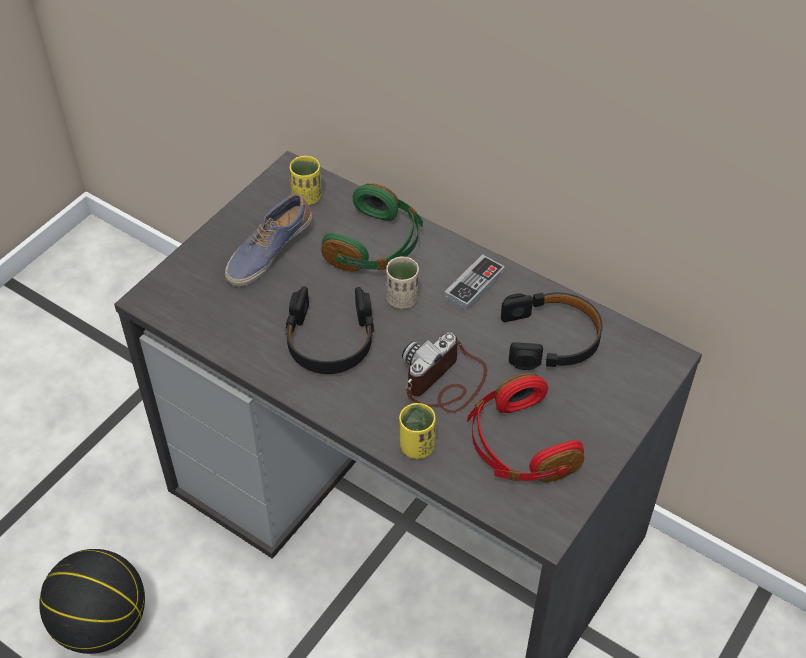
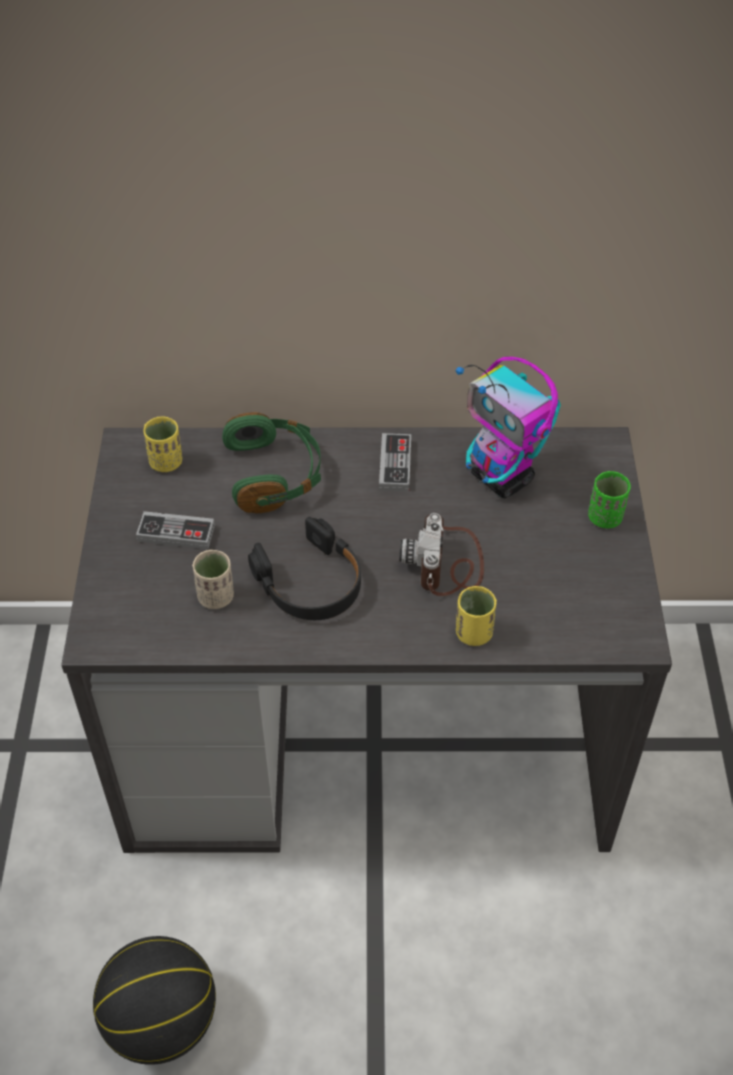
camera: 35 degrees left, 0 degrees up
shoe [225,193,312,287] -> game controller [136,511,215,549]
beige cup [386,257,419,309] -> beige cup moved to [192,550,234,609]
red headphones [467,373,584,482] -> none
black headphones [501,292,602,370] -> toy robot [456,357,561,498]
none -> green cup [588,471,631,529]

